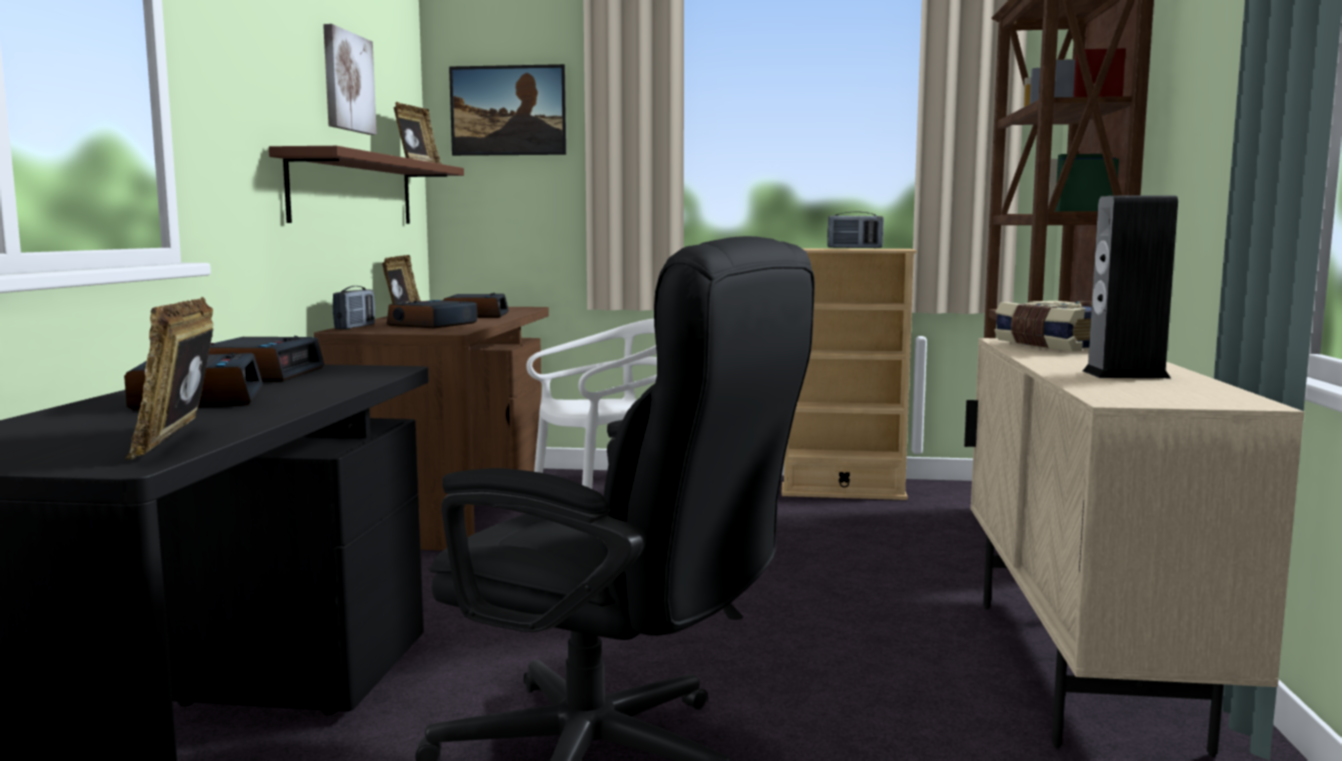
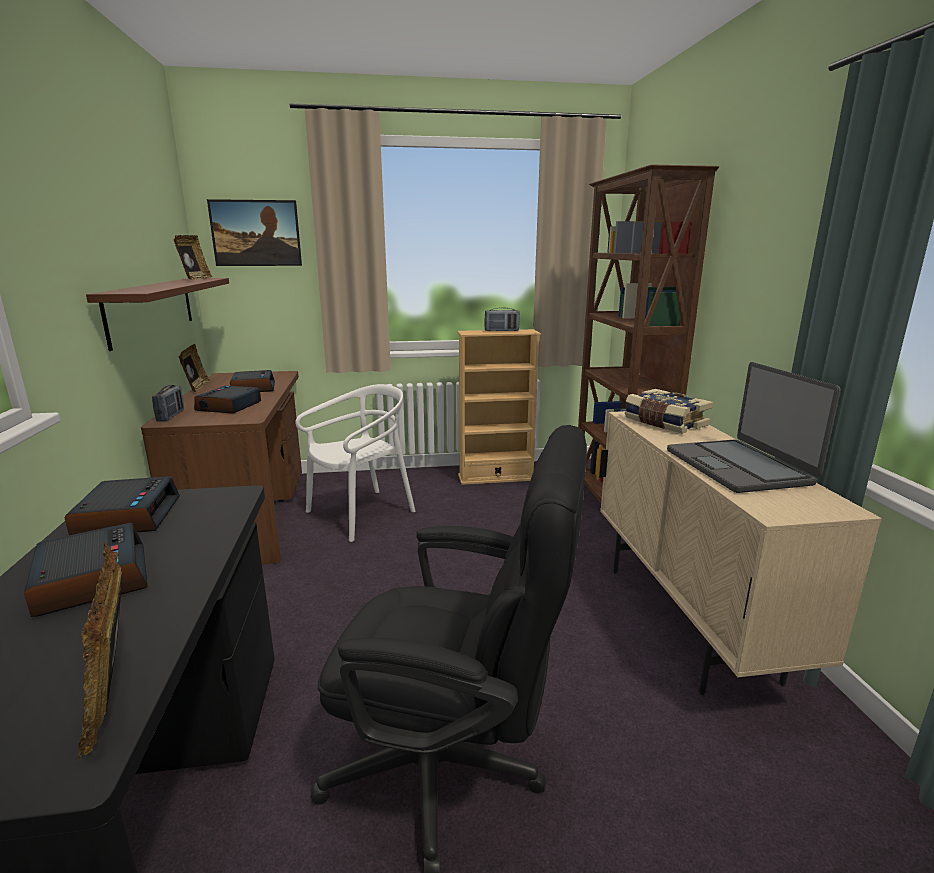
camera: 15 degrees left, 10 degrees up
picture [323,24,377,135] -> none
speaker [1083,196,1178,378] -> laptop [667,362,841,493]

